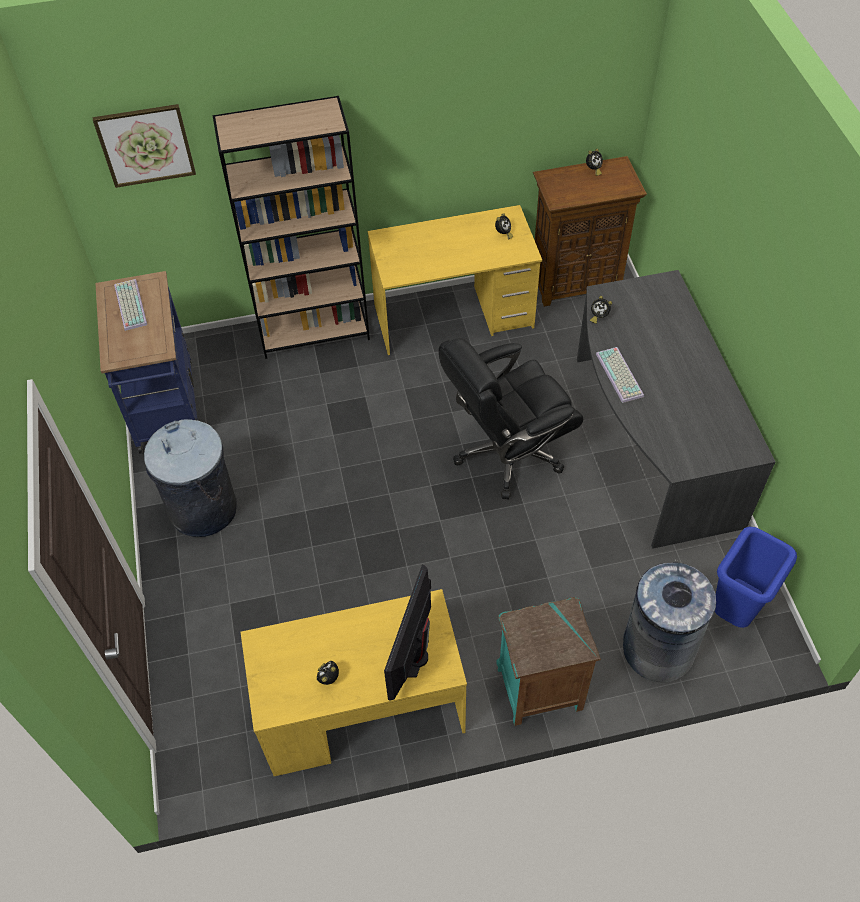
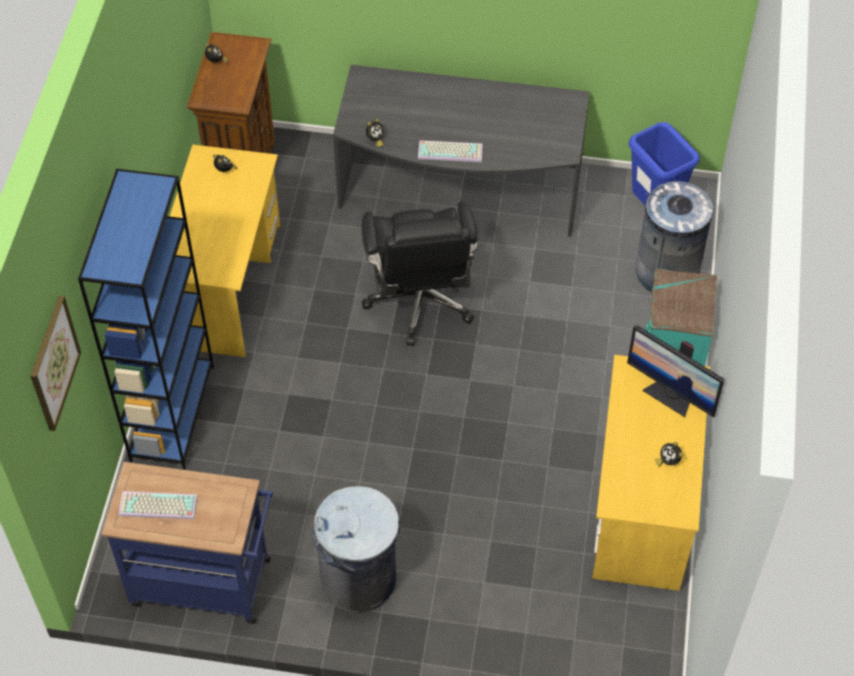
camera: 70 degrees left, 0 degrees up
beige bookcase [212,96,370,359] -> blue bookcase [78,169,214,470]

